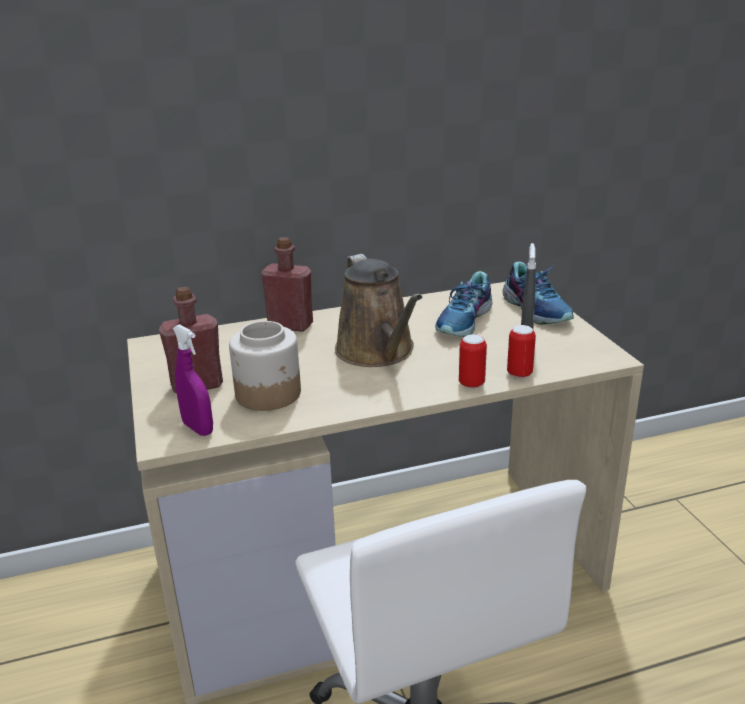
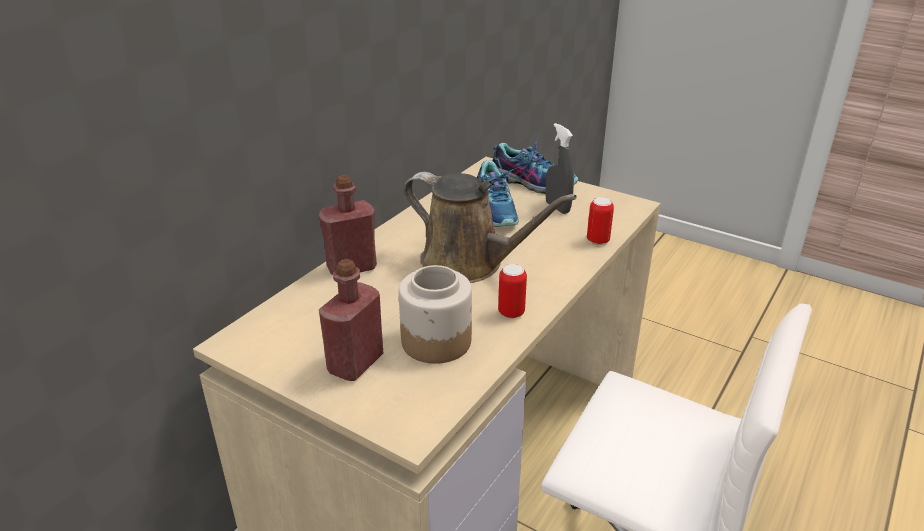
camera: 40 degrees left, 5 degrees up
purple spray bottle [172,324,213,436] -> none
can [459,334,487,388] -> can moved to [498,264,527,318]

